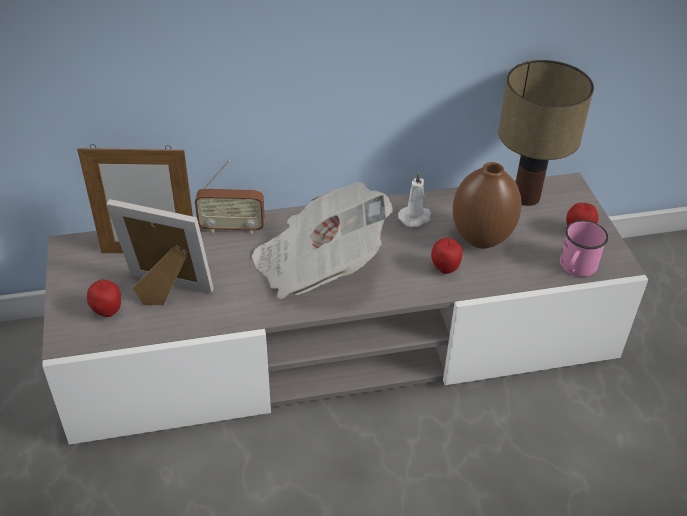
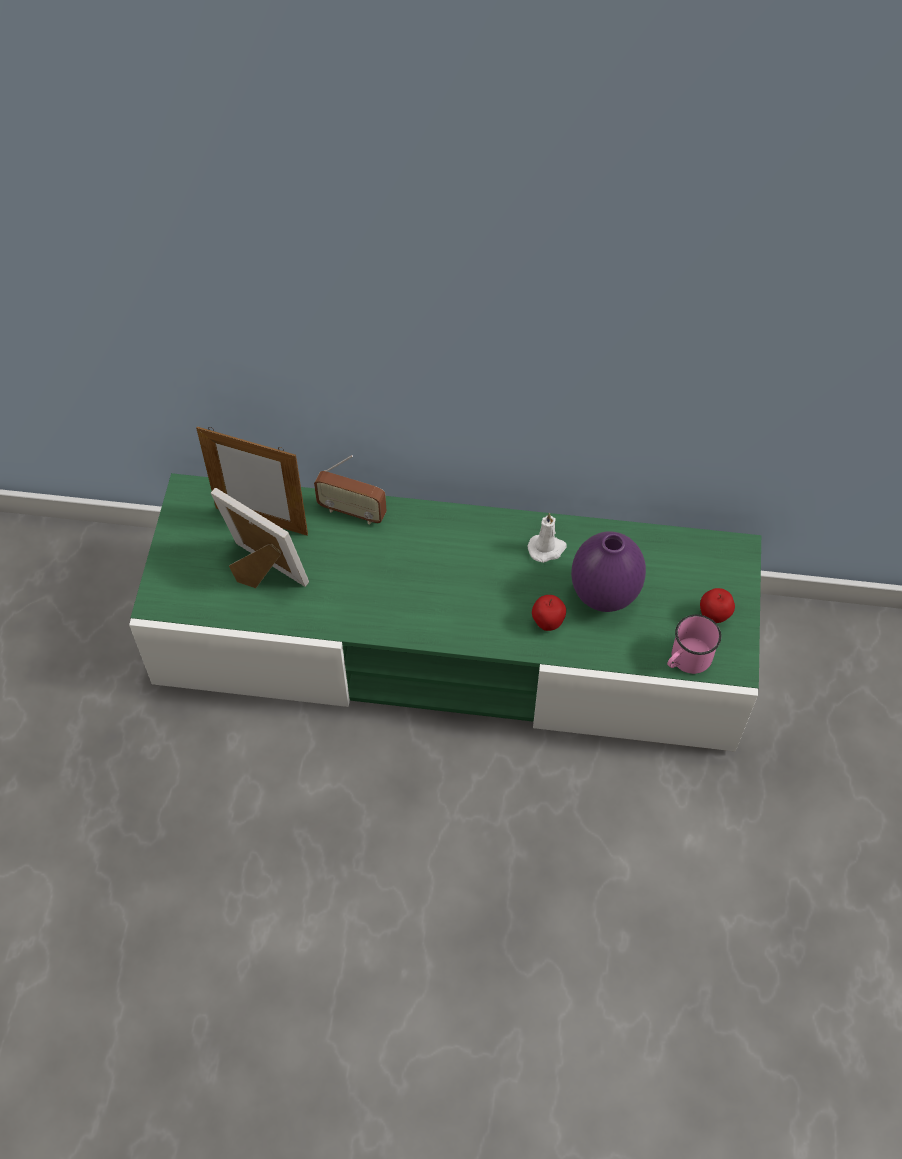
camera: 20 degrees right, 15 degrees up
grey tv stand [42,173,648,445] -> green tv stand [129,473,761,751]
apple [87,279,121,317] -> none
newspaper [251,182,393,299] -> none
brown vase [453,162,522,249] -> purple vase [571,531,646,612]
table lamp [498,60,594,206] -> none

